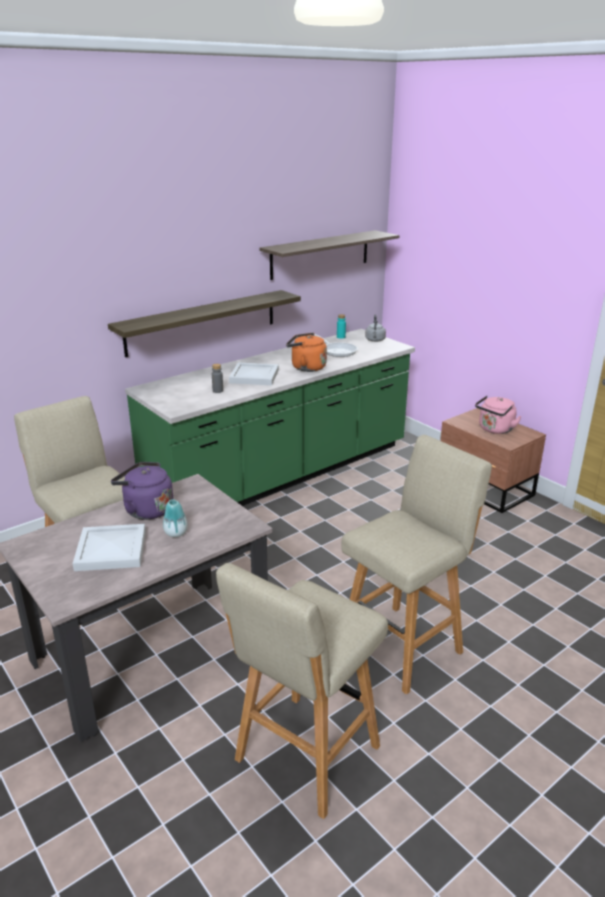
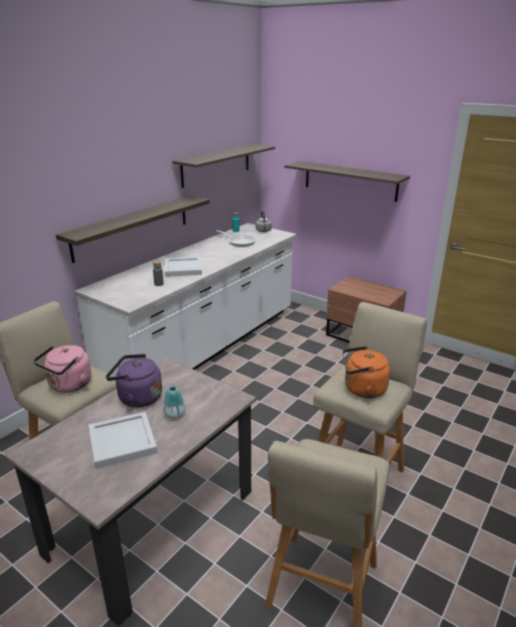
camera: 15 degrees left, 0 degrees up
green counter [125,329,415,506] -> white counter [75,223,297,376]
orange kettle [286,333,327,372] -> orange kettle moved to [342,346,390,398]
pink kettle [475,396,522,434] -> pink kettle moved to [33,345,92,393]
none -> shelf [284,161,410,202]

